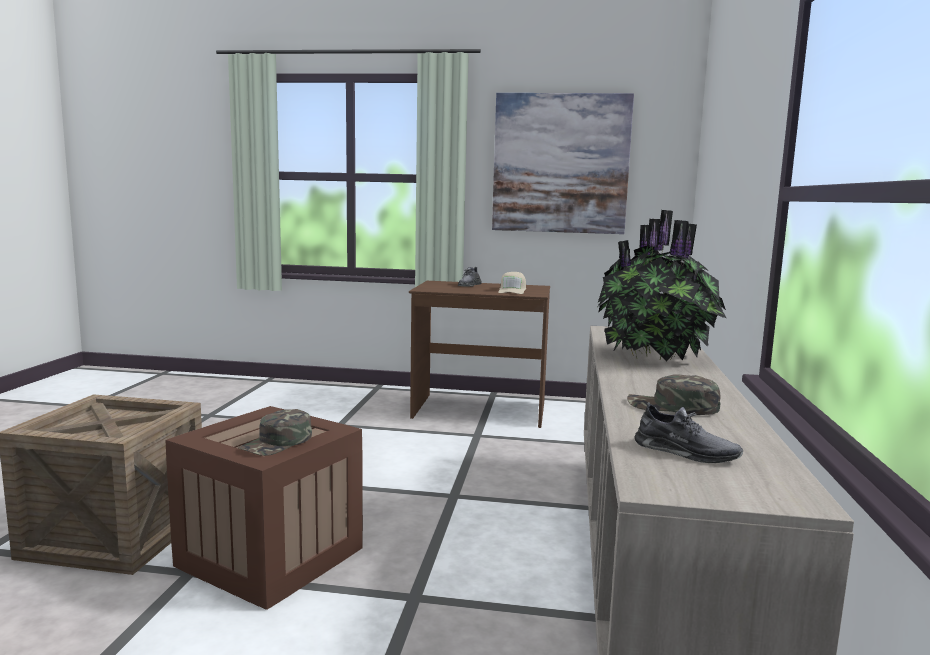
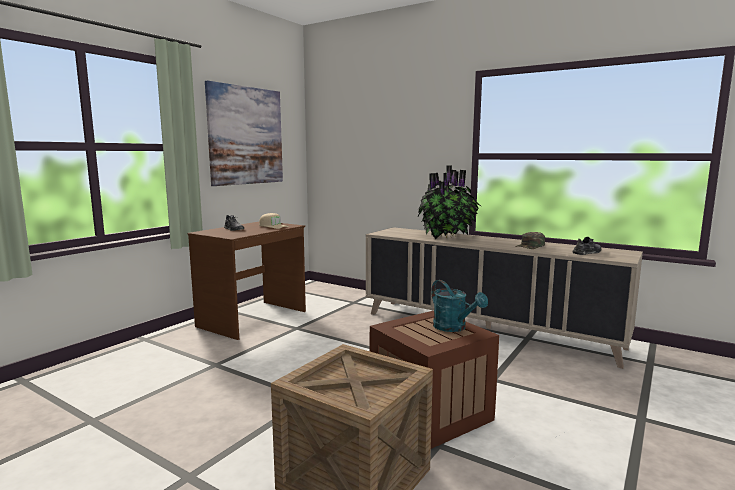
camera: 65 degrees left, 0 degrees up
green cap [238,409,312,456] -> turquoise watering can [431,280,488,332]

